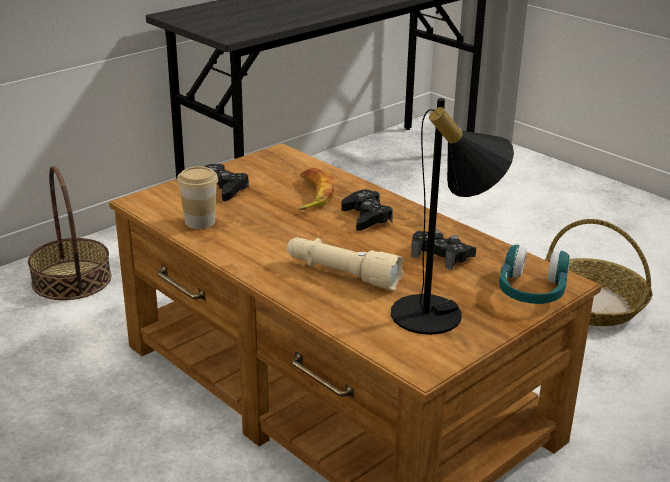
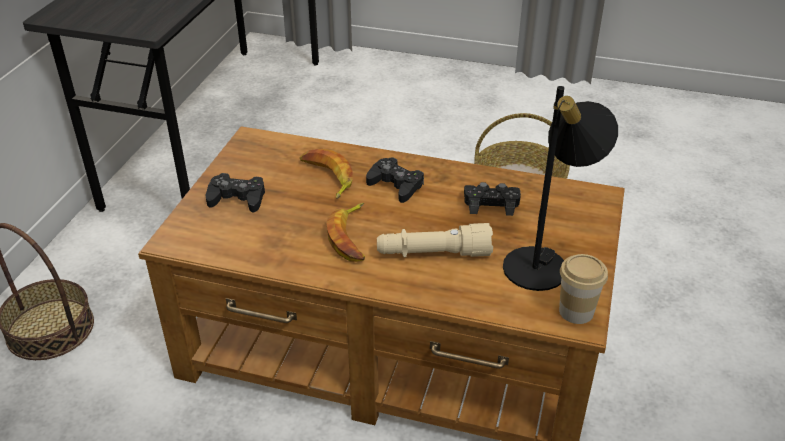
camera: 30 degrees left, 10 degrees up
cup [177,166,218,229] -> cup moved to [559,254,608,324]
turquoise headphones [499,245,570,304] -> none
none -> banana [326,203,365,262]

